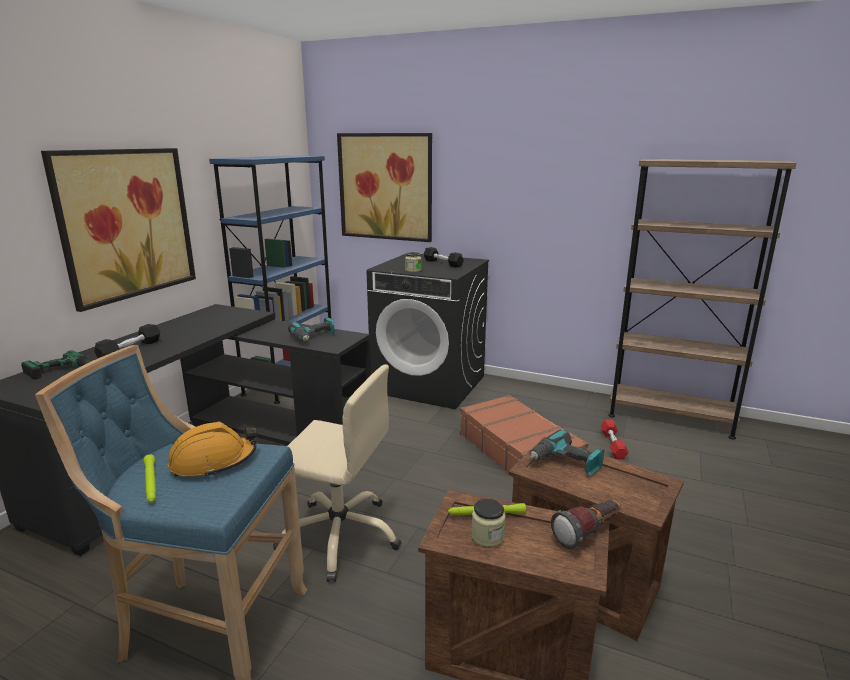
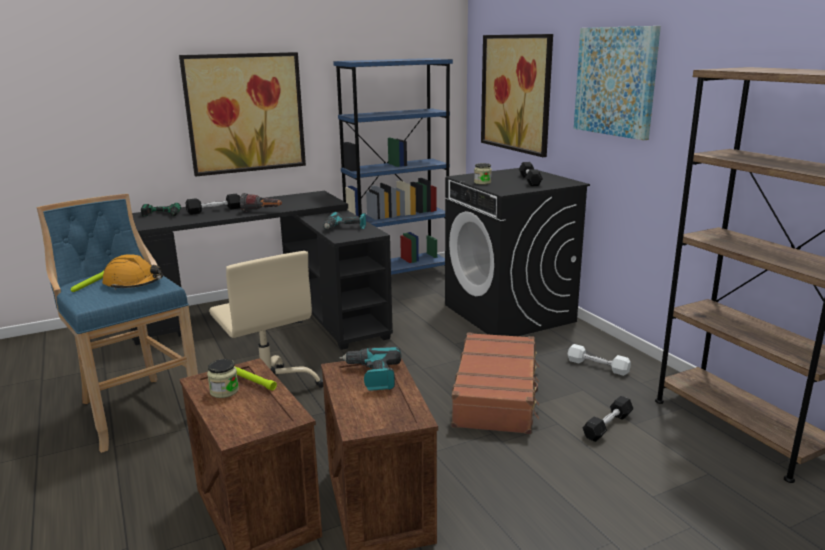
camera: 40 degrees right, 0 degrees up
flashlight [551,500,621,549] -> flashlight moved to [240,193,282,212]
red dumbbell [600,419,629,459] -> black dumbbell [583,396,633,442]
none -> white dumbbell [568,344,631,376]
none -> picture [574,26,661,140]

